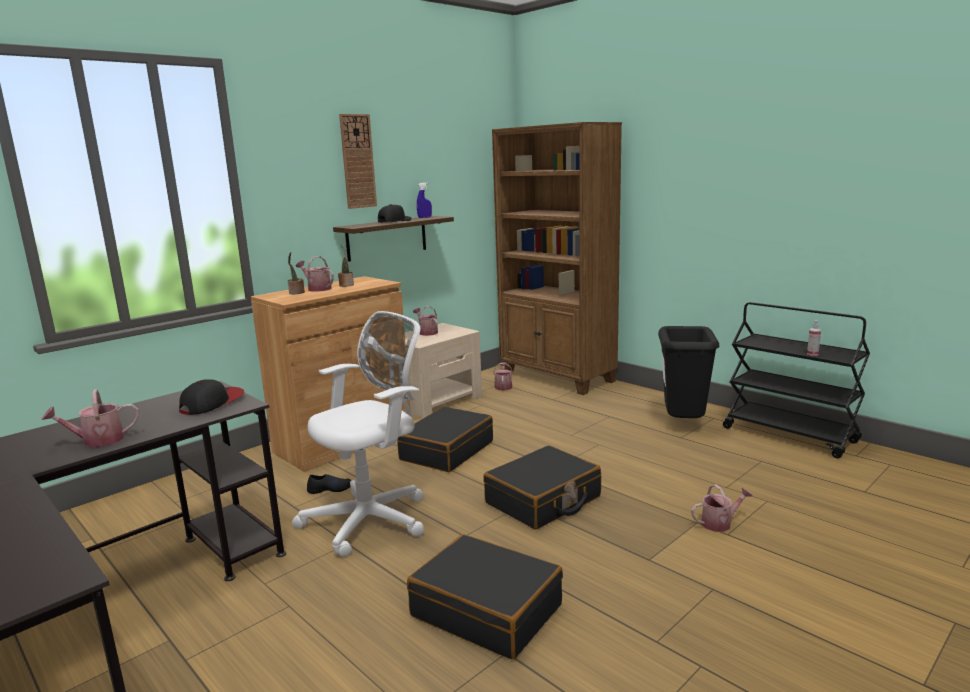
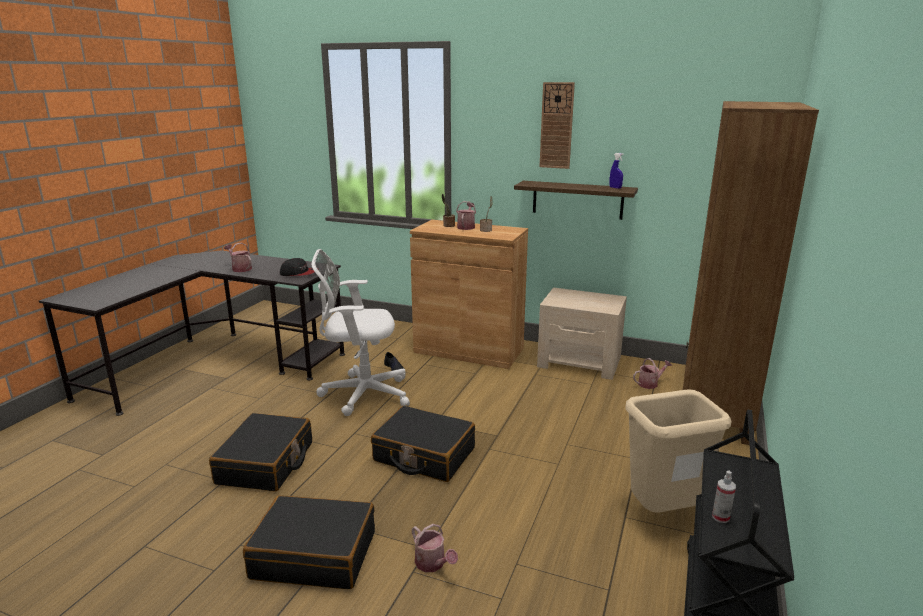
camera: 65 degrees right, 5 degrees up
white office chair [292,311,424,557] -> white office chair turned 150 degrees clockwise [312,249,410,416]
black cap [378,204,412,223] -> none
black suitcase [397,407,493,472] -> black suitcase moved to [243,495,375,589]
watering can [413,306,438,336] -> none
black trash can [658,326,719,418] -> beige trash can [625,389,732,513]

